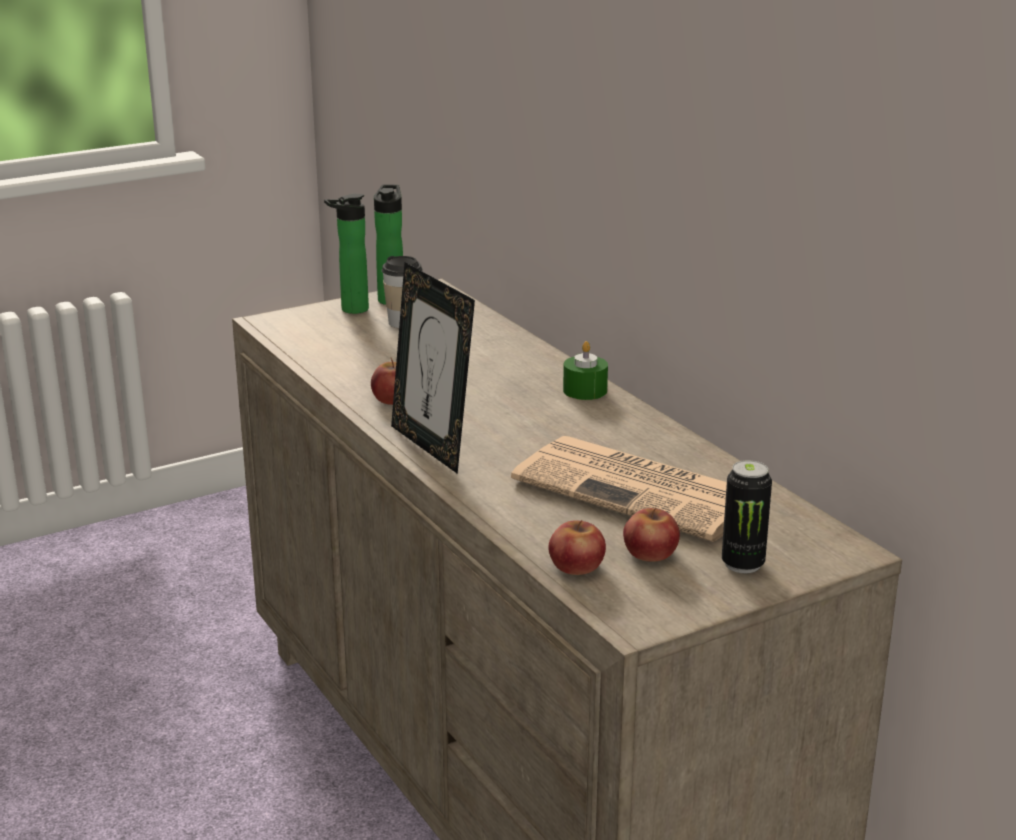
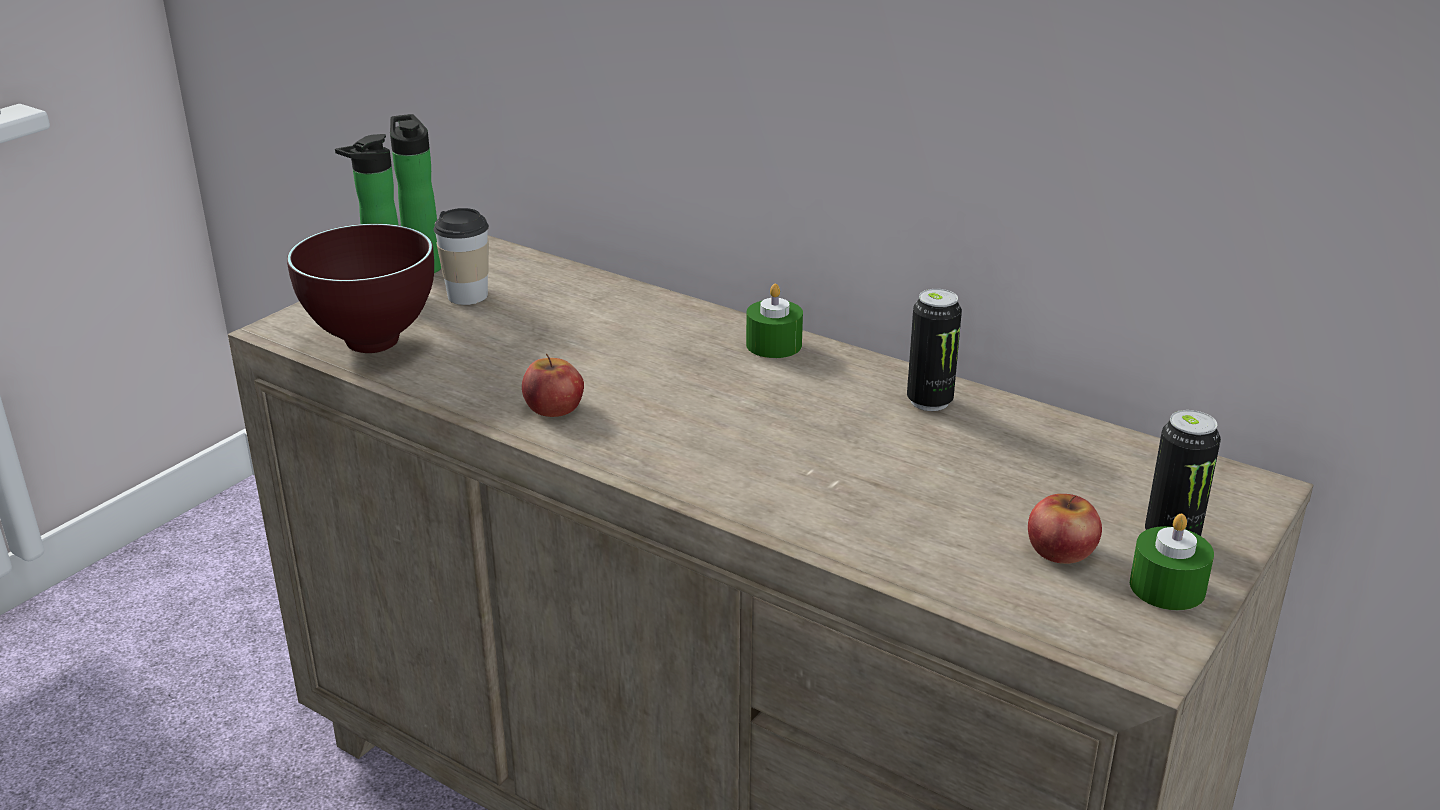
camera: 25 degrees left, 5 degrees up
picture frame [391,262,475,474] -> none
newspaper [511,436,727,542] -> none
apple [548,520,606,575] -> none
none -> brown bowl [287,224,434,353]
none -> can [907,289,962,411]
none -> green candle [1130,514,1214,611]

